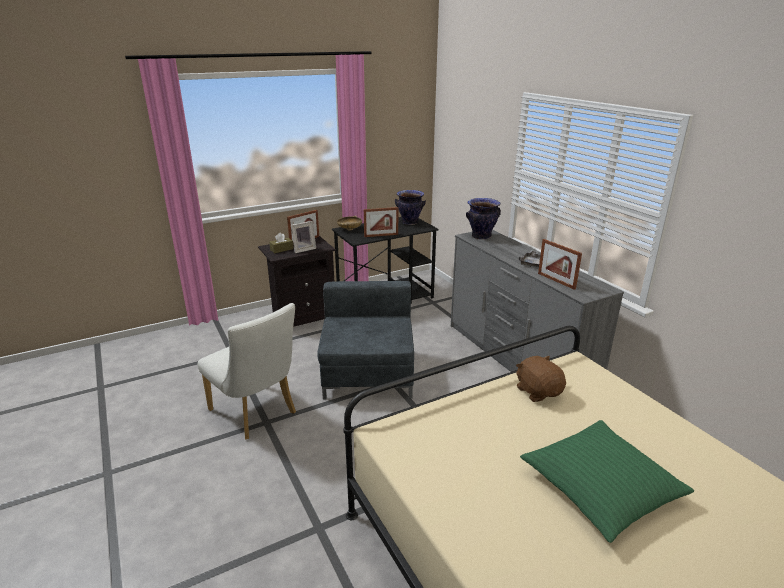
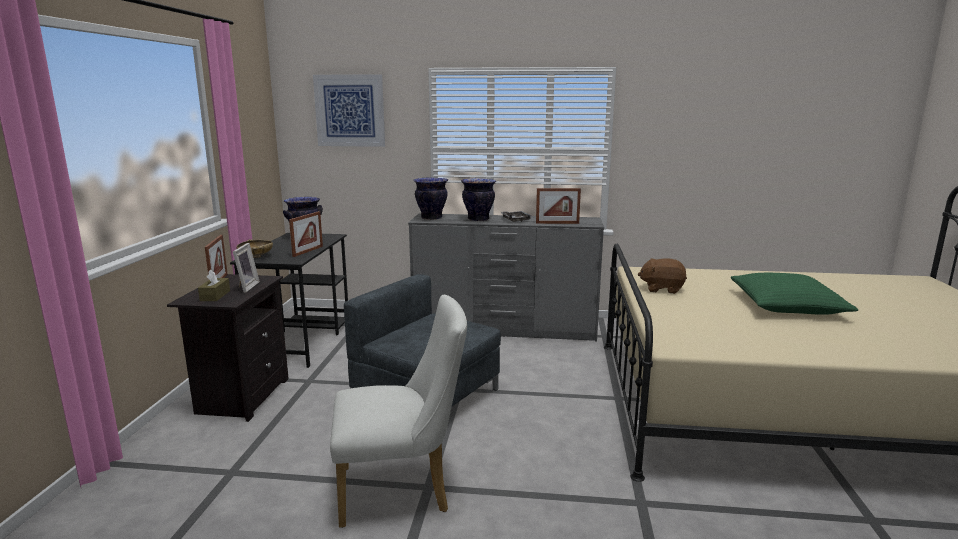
camera: 55 degrees left, 10 degrees down
none -> picture [313,74,385,147]
none -> vase [461,178,496,221]

